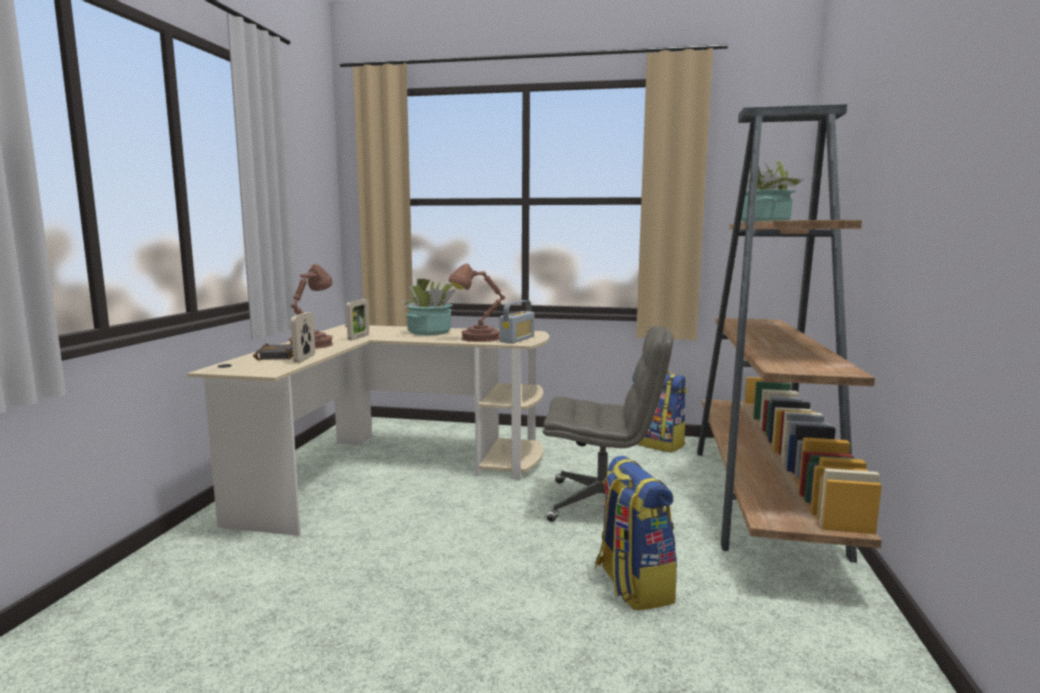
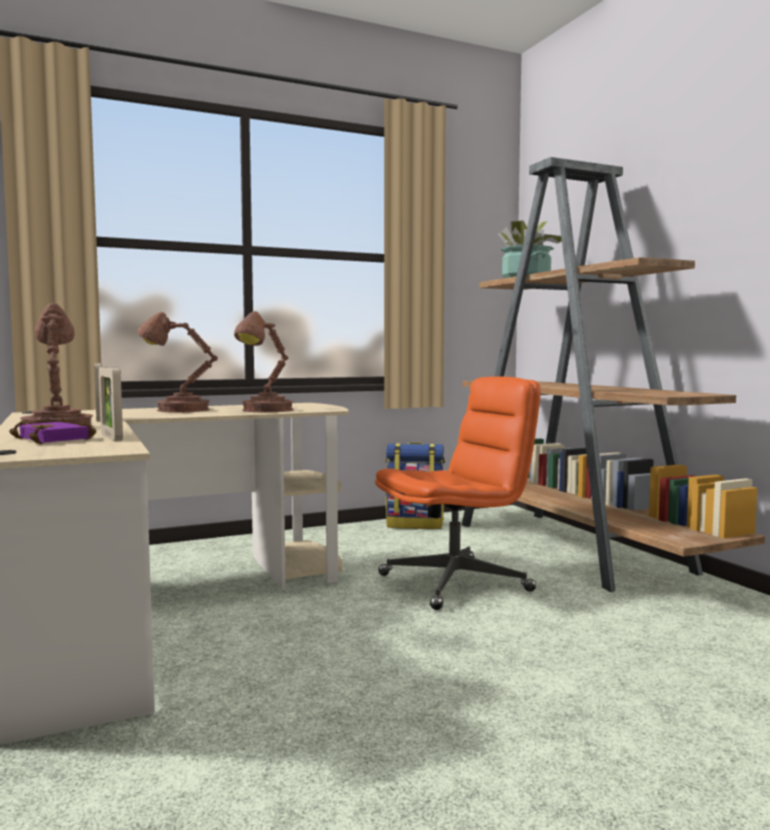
camera: 35 degrees left, 5 degrees down
black book [253,343,293,361] -> purple book [9,418,96,444]
potted plant [402,279,456,335] -> brown table lamp [137,312,218,413]
radio [500,300,534,343] -> none
grey office chair [543,326,674,522] -> orange office chair [375,376,541,610]
backpack [595,456,677,611] -> none

